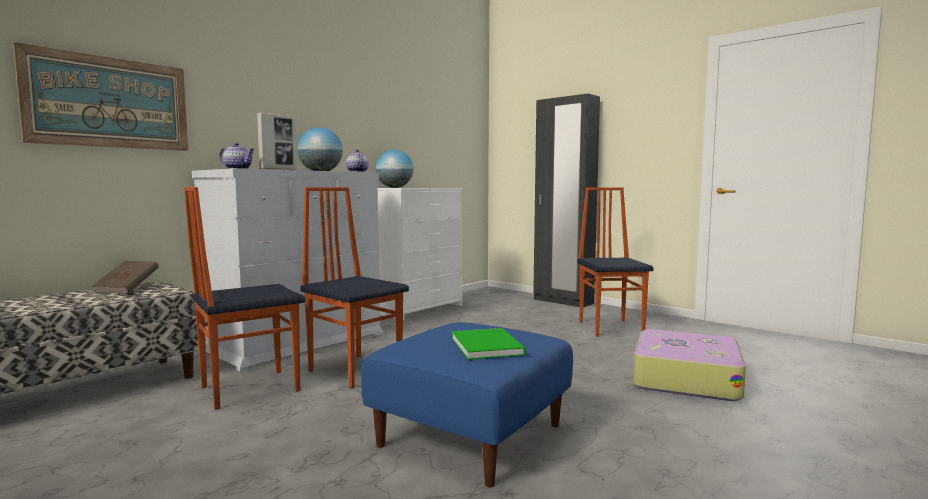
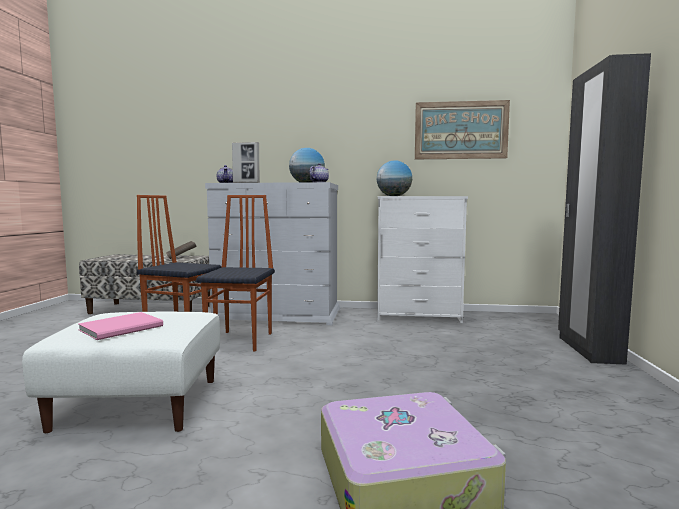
camera: 55 degrees right, 0 degrees up
picture [13,42,188,151] -> picture moved to [415,100,510,159]
blue ottoman [361,322,573,487] -> white ottoman [22,312,220,433]
green book [452,328,526,360] -> pink book [78,312,163,340]
chair [577,187,654,336] -> none

